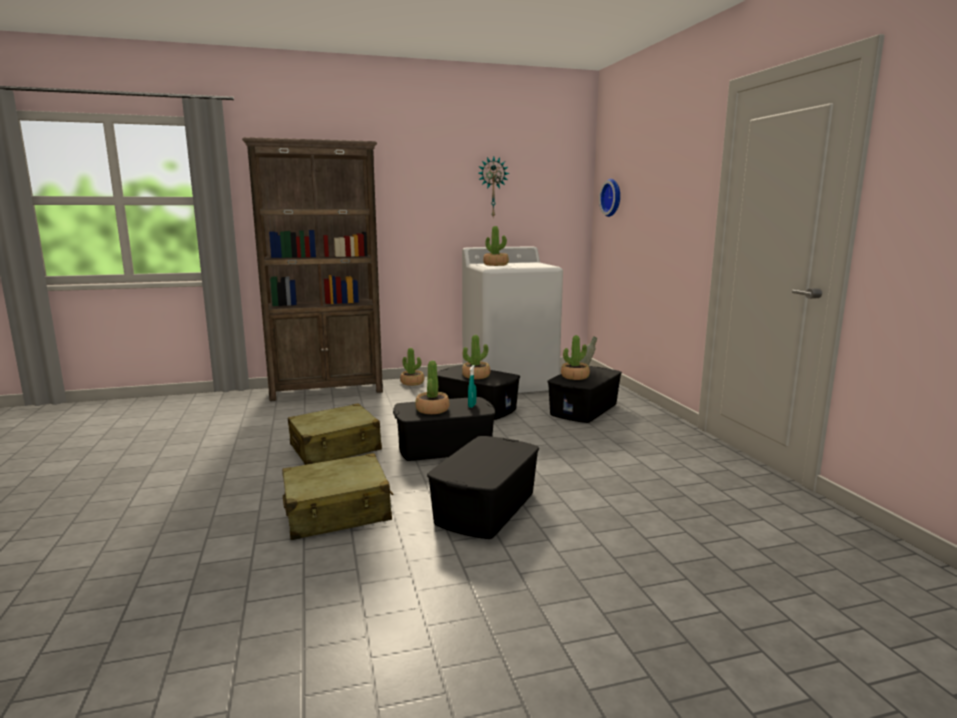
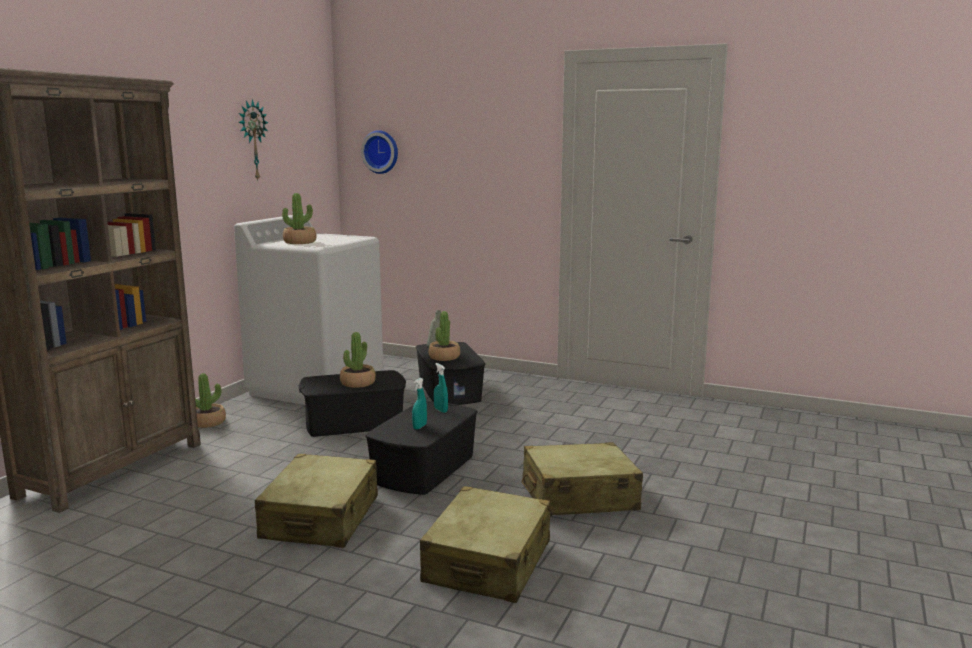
camera: 50 degrees left, 0 degrees up
potted plant [415,361,449,414] -> turquoise spray bottle [412,378,427,429]
black storage box [427,436,539,539] -> beige suitcase [522,442,643,516]

